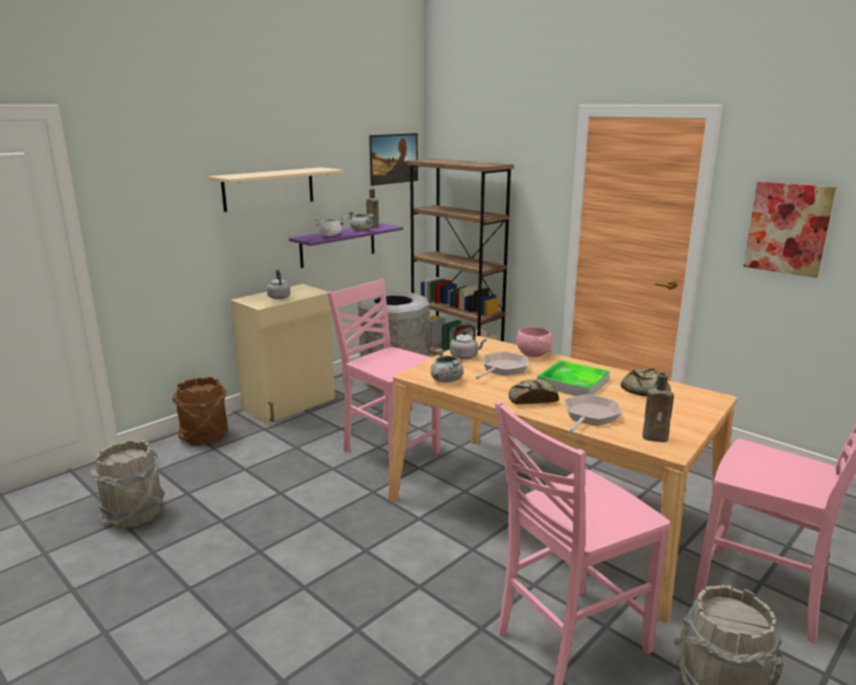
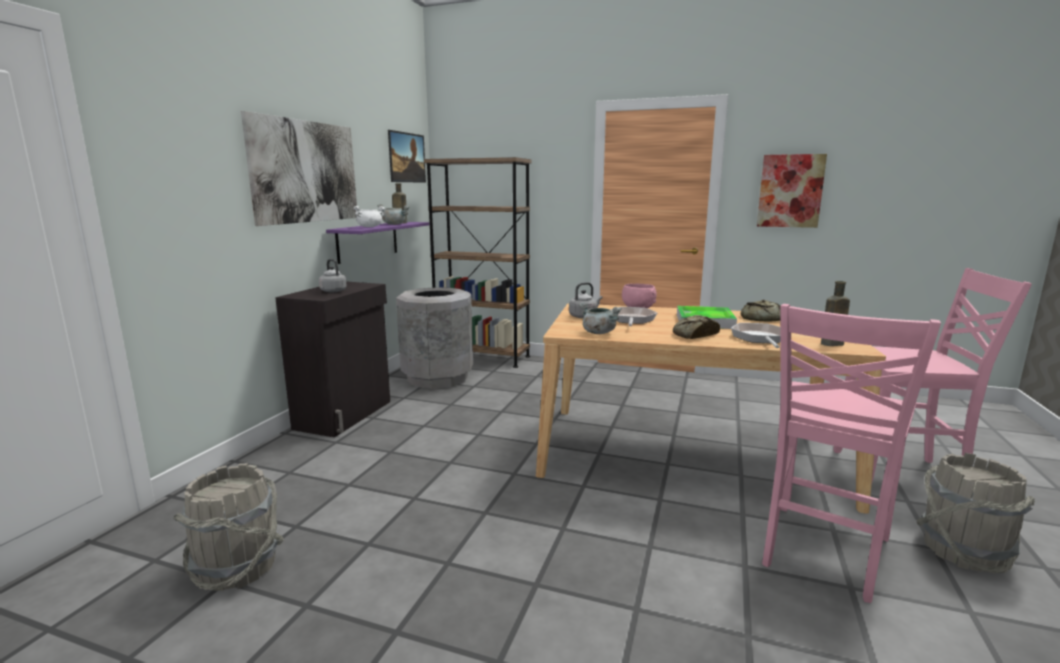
camera: 25 degrees left, 5 degrees down
brown bucket [172,376,228,446] -> none
beige shelf [208,167,343,212] -> picture [241,111,357,226]
beige cabinet [230,284,335,424] -> black cabinet [275,282,390,437]
pink chair [327,278,441,475] -> none

